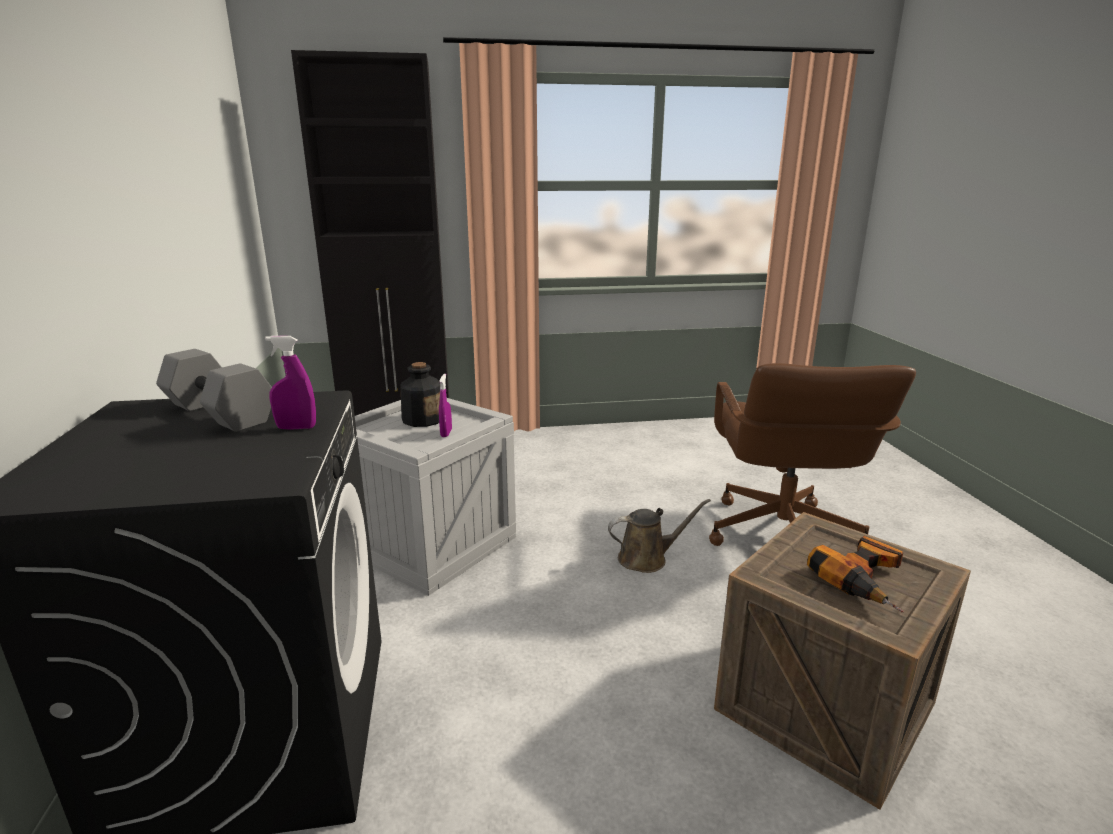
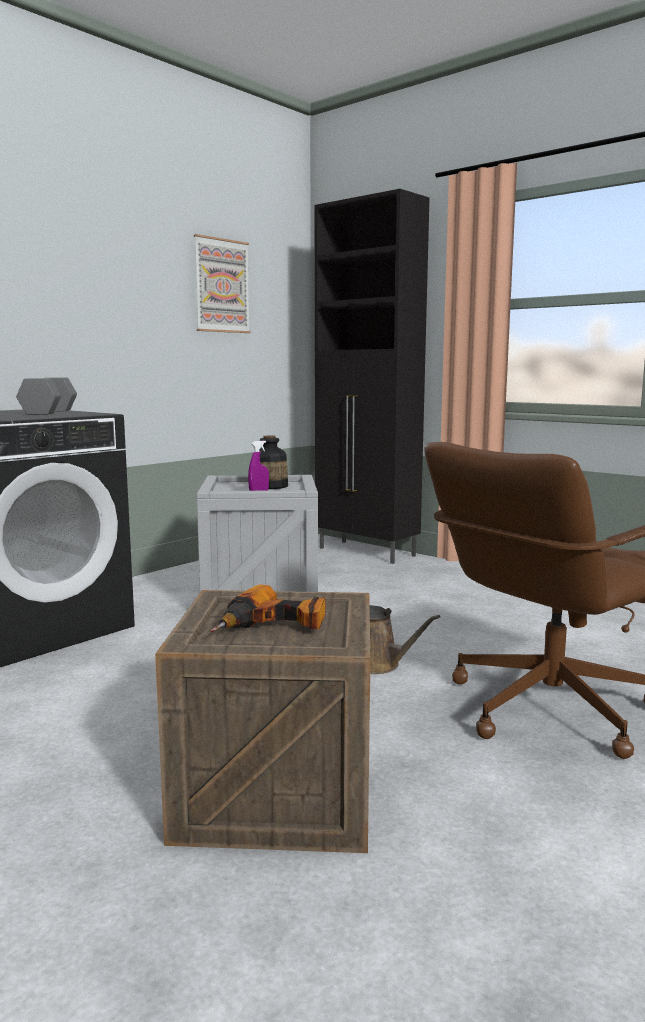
camera: 50 degrees right, 10 degrees down
purple spray bottle [265,336,316,430] -> none
none -> picture [194,234,251,333]

